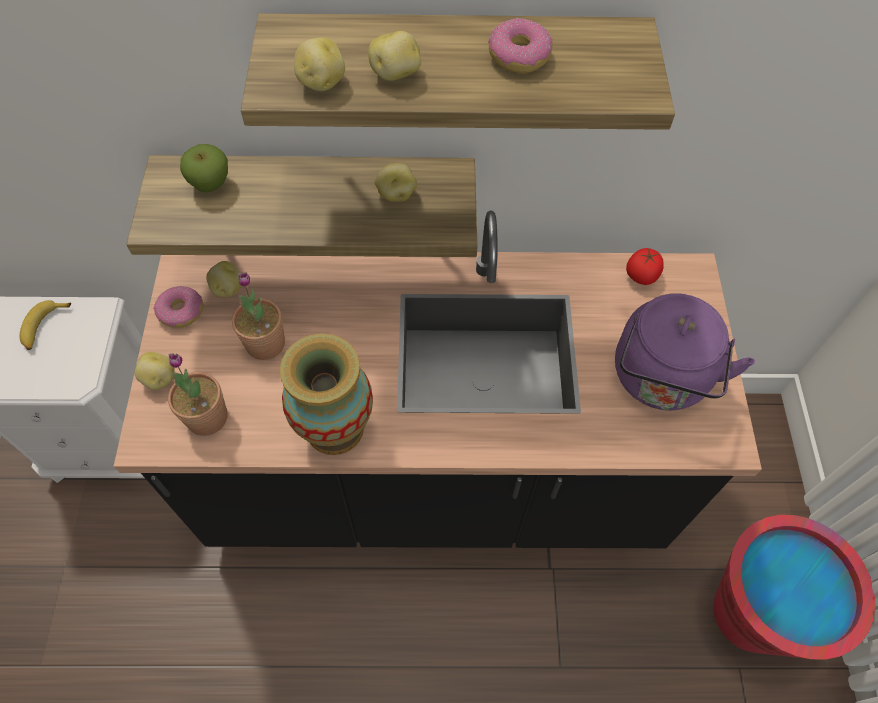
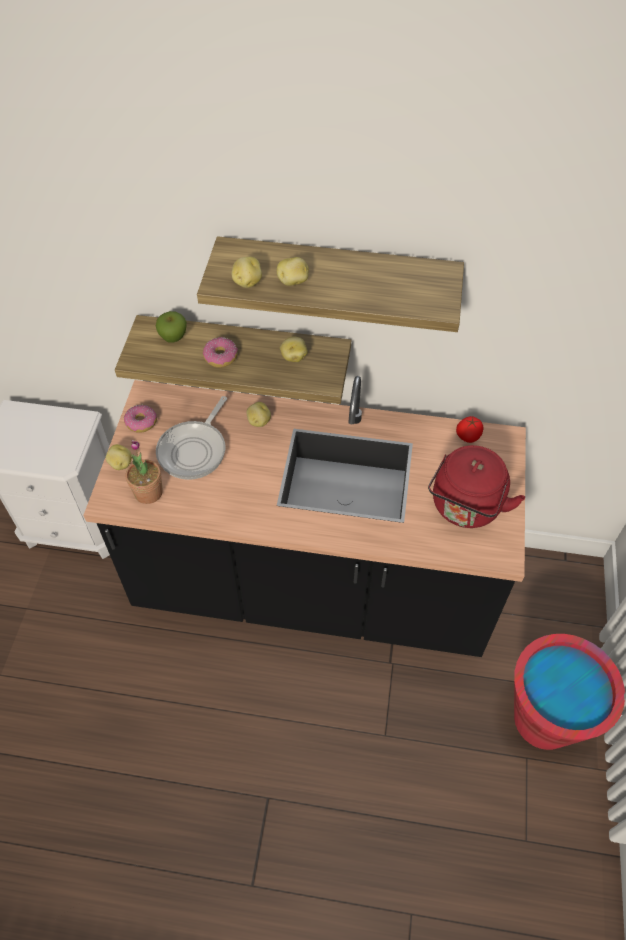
camera: 10 degrees right, 5 degrees down
banana [20,300,71,350] -> none
potato [206,261,241,297] -> potato moved to [246,402,271,427]
potted plant [232,272,285,360] -> frying pan [156,396,227,480]
vase [280,333,373,455] -> none
donut [489,18,553,73] -> donut moved to [203,337,238,368]
purple kettle [615,293,755,410] -> red kettle [428,445,525,528]

